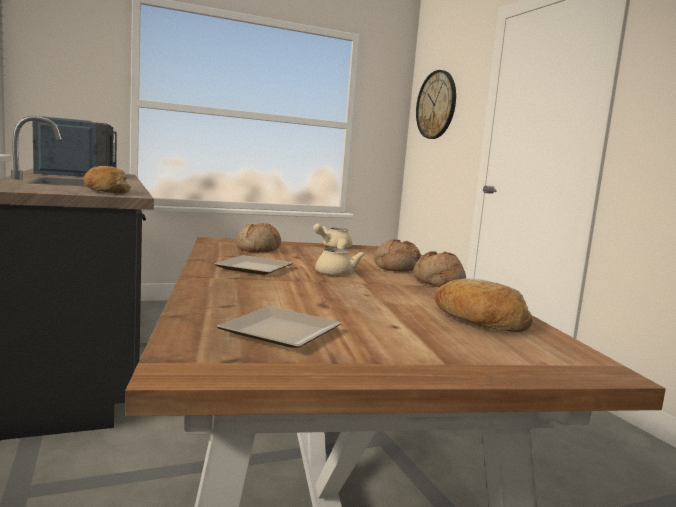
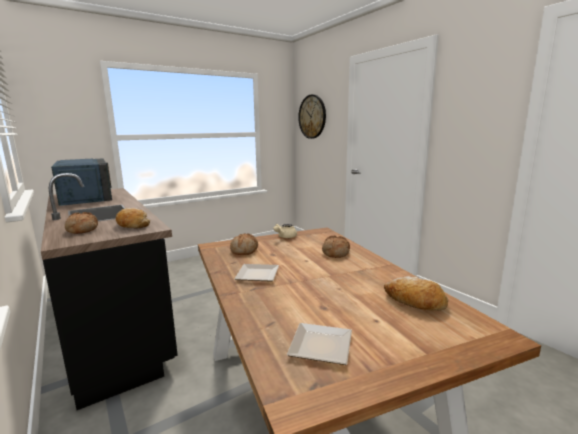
camera: 10 degrees left, 5 degrees up
beige teapot [315,239,365,276] -> none
bread [413,251,466,287] -> bread moved to [65,212,98,234]

